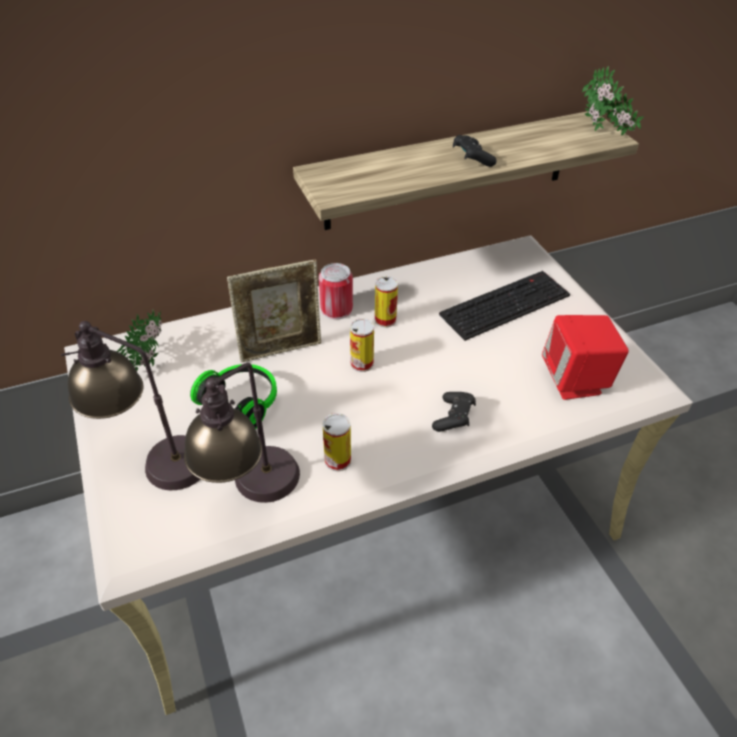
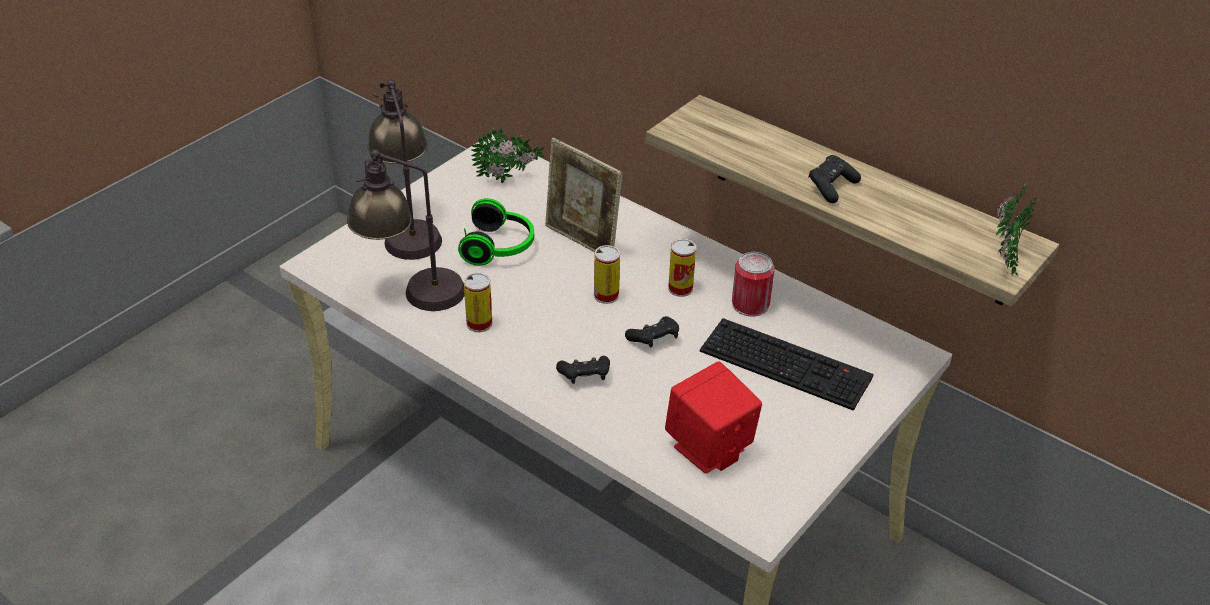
camera: 60 degrees right, 5 degrees down
can [319,263,353,319] -> can moved to [732,252,775,317]
none -> black game controller [625,316,679,347]

